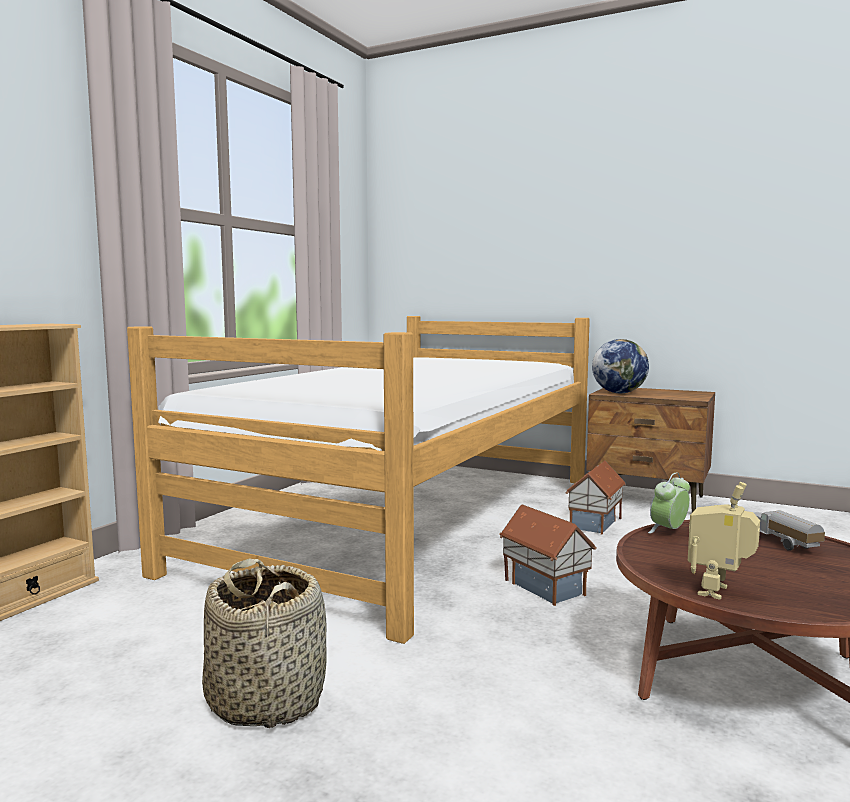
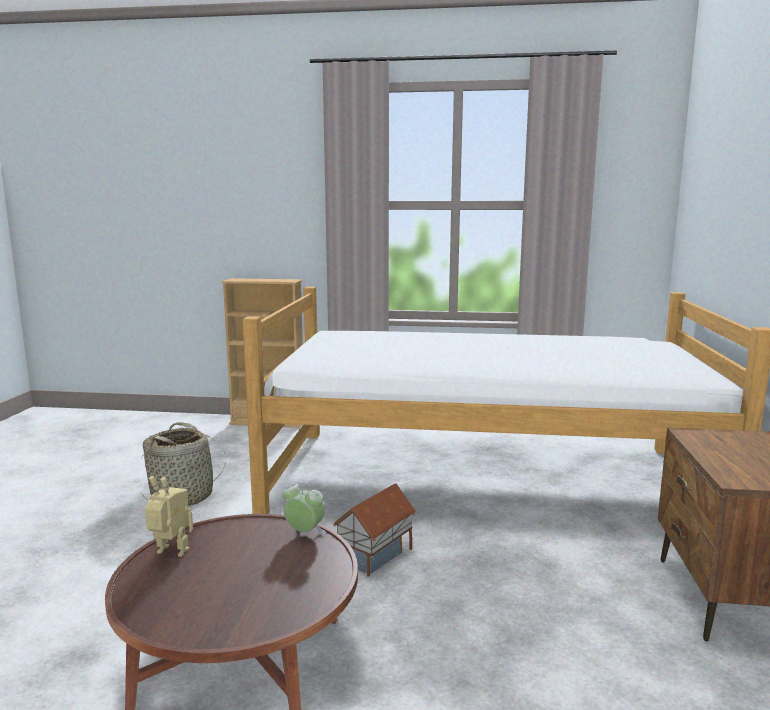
camera: 70 degrees right, 5 degrees up
toy house [566,461,626,535] -> none
globe [592,339,649,393] -> none
toy truck [754,510,825,551] -> none

